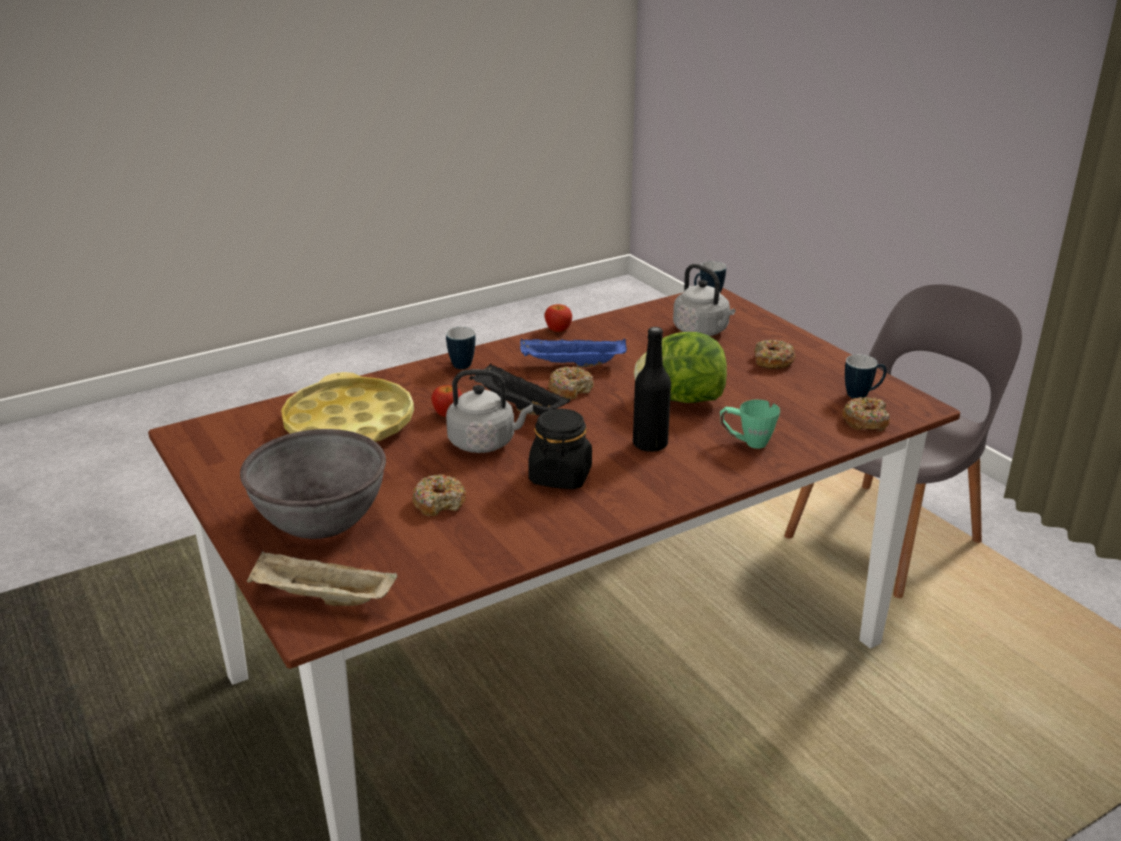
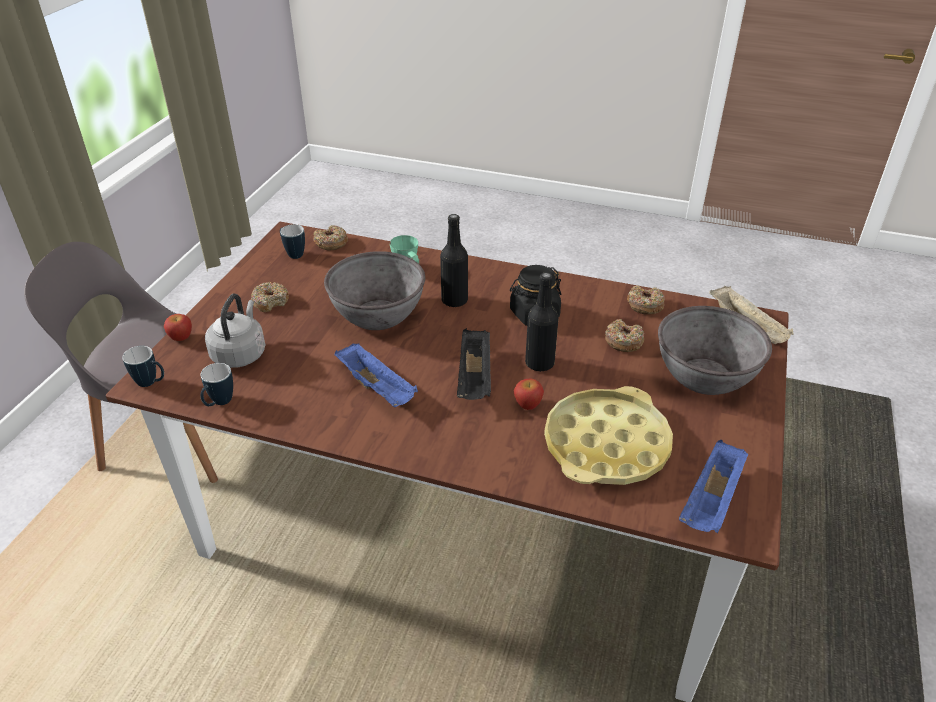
camera: 130 degrees left, 10 degrees up
mug [446,327,475,369] -> mug moved to [200,363,233,406]
grey kettle [446,369,533,453] -> black bottle [525,272,559,371]
apple [545,304,572,332] -> apple moved to [164,314,192,341]
donut [548,366,594,400] -> donut moved to [627,285,665,314]
lettuce [634,332,727,403] -> grey bowl [324,251,425,330]
none -> blue tray [679,440,749,533]

